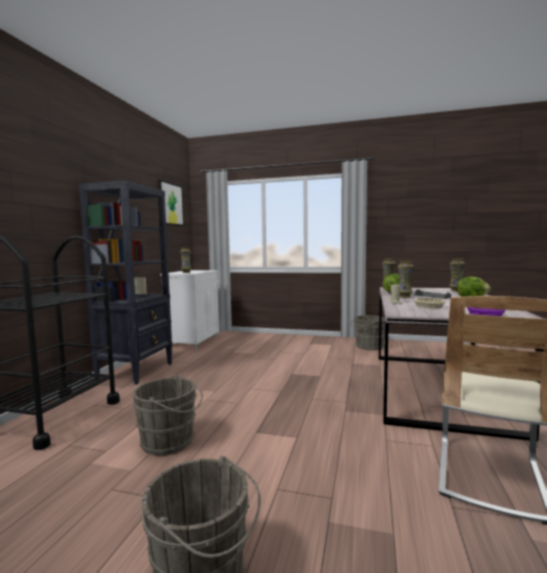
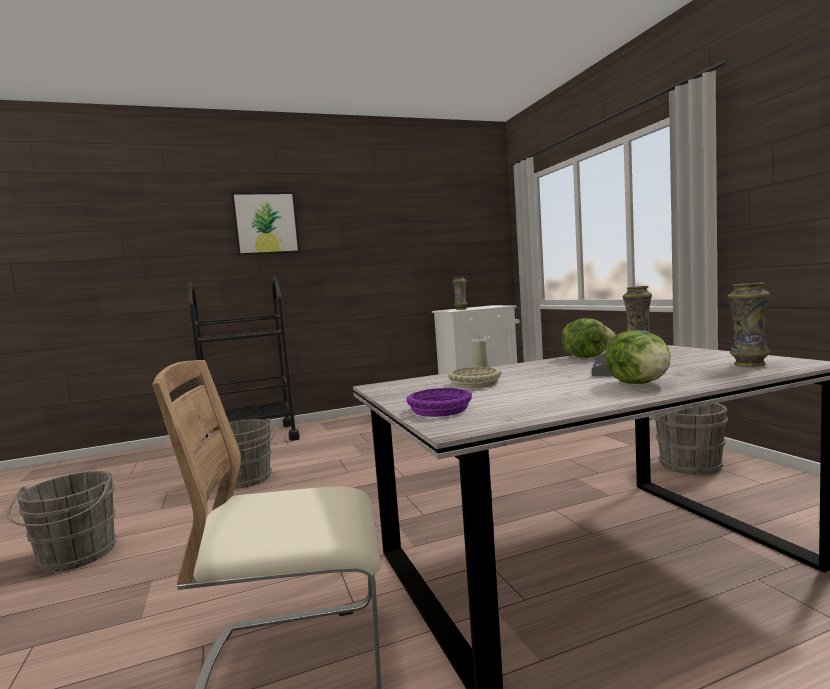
camera: 55 degrees right, 0 degrees up
black bookcase [78,180,173,385] -> none
picture [158,180,184,226] -> picture moved to [231,192,300,256]
vase [398,261,414,297] -> none

